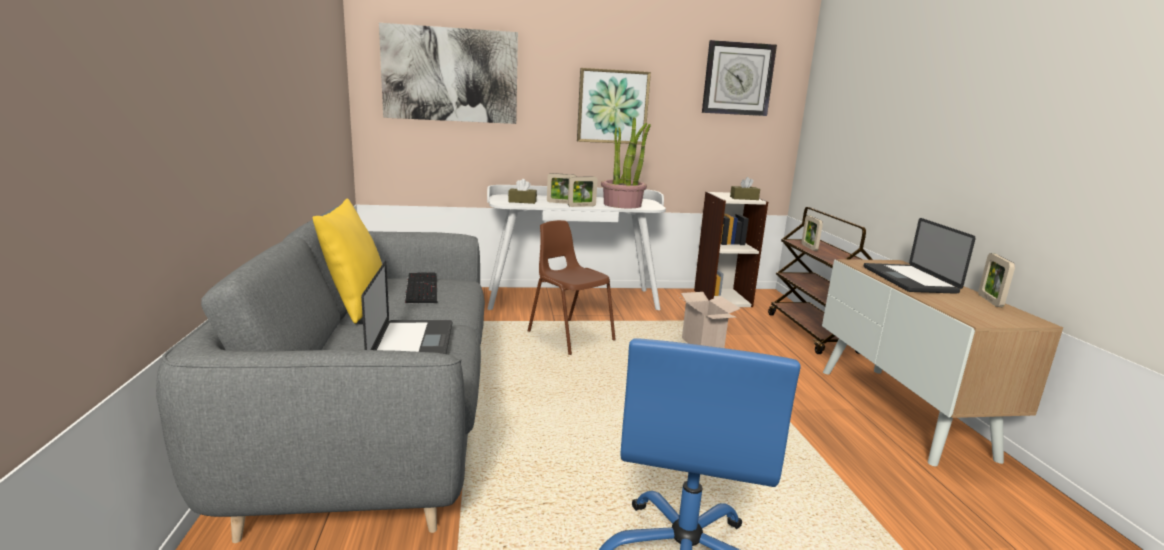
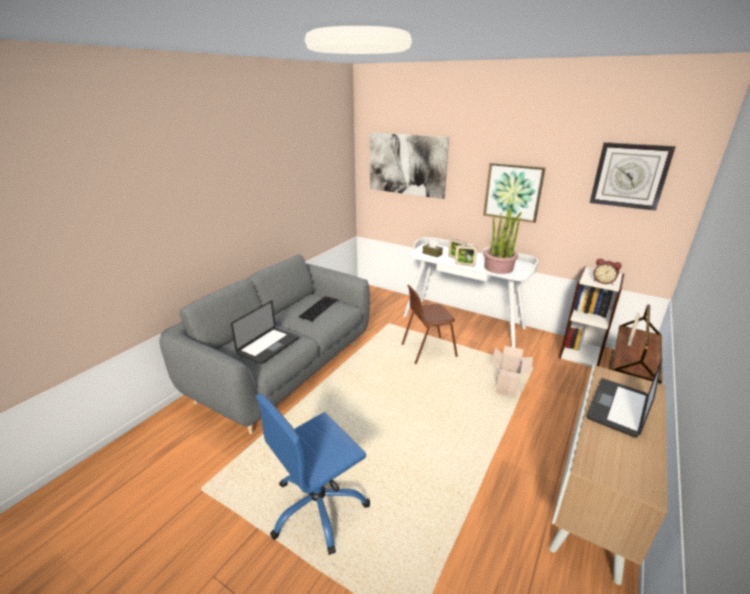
camera: 40 degrees right, 10 degrees up
yellow pillow [313,199,382,324] -> none
brown chair [528,220,616,355] -> brown chair turned 105 degrees counterclockwise [402,285,458,364]
brown tissue box [730,177,760,200] -> alarm clock [593,258,622,285]
picture frame [978,253,1015,307] -> none

